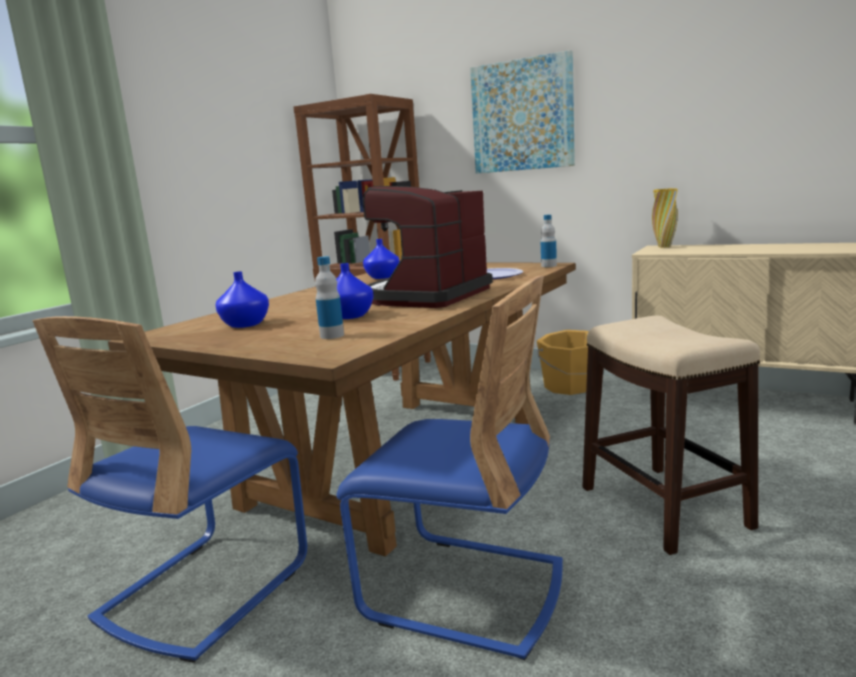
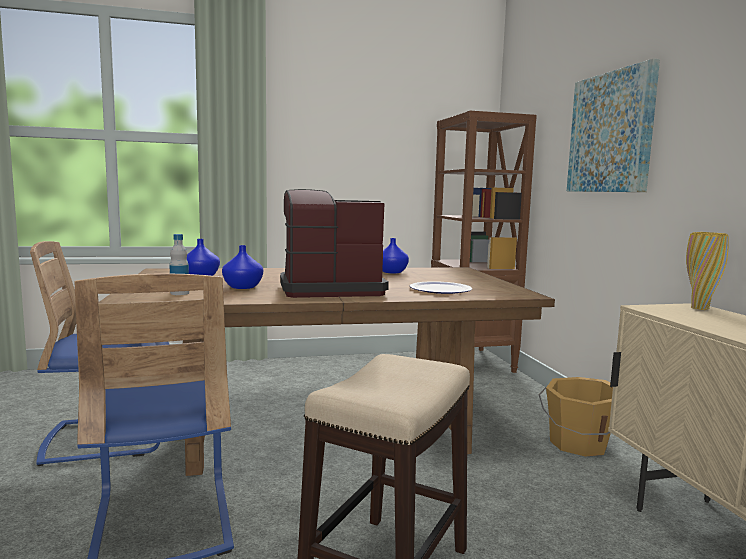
camera: 45 degrees right, 5 degrees down
bottle [541,214,557,267] -> none

